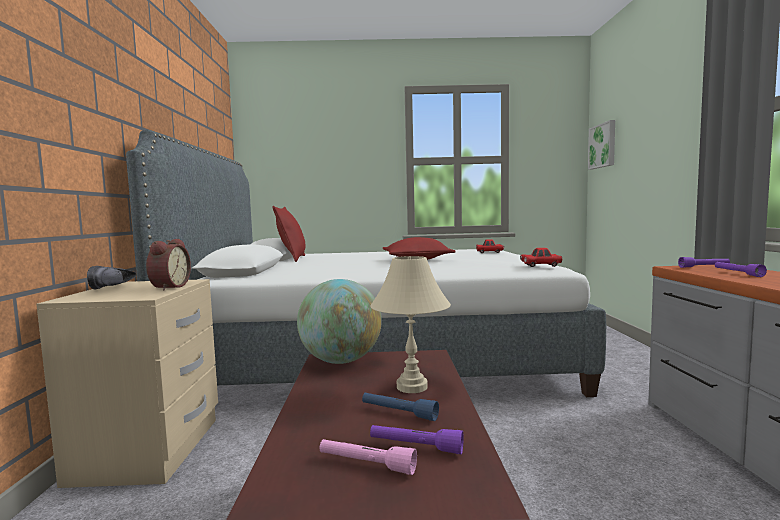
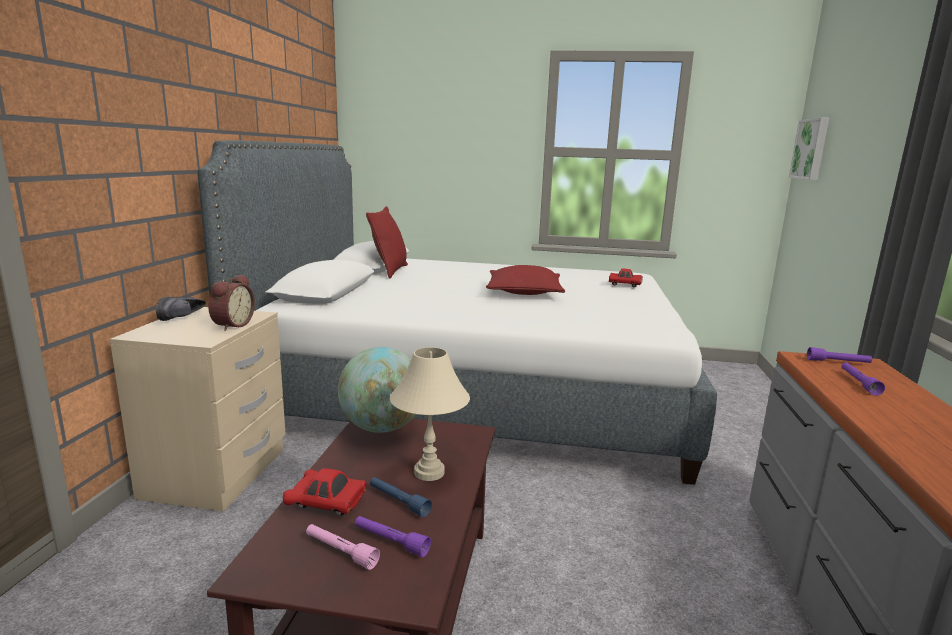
camera: 10 degrees right, 10 degrees up
red toy car [520,248,562,267] -> red toy car moved to [282,468,367,515]

